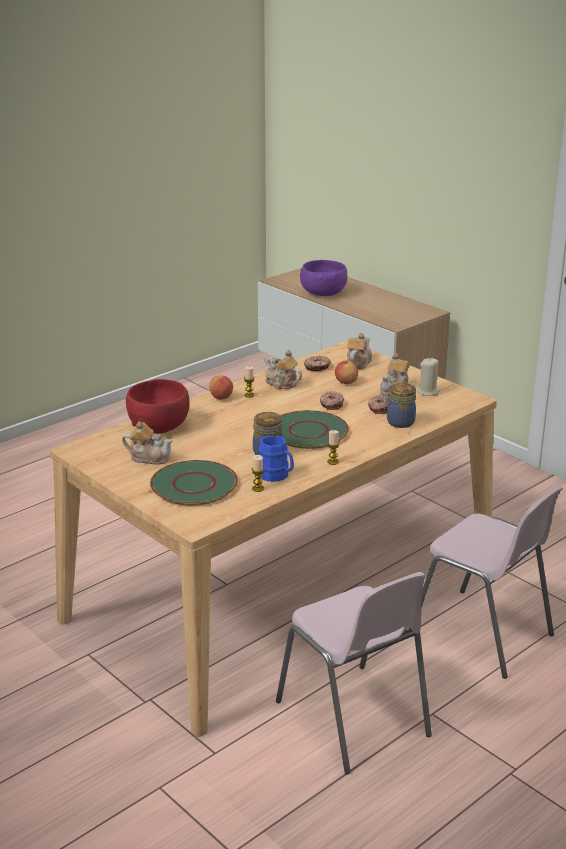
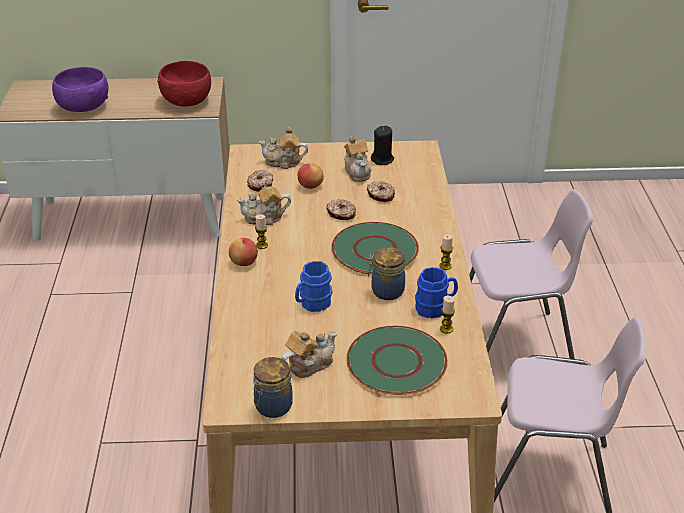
camera: 50 degrees left, 10 degrees up
red bowl [126,379,190,433] -> red bowl moved to [157,61,211,106]
teapot [347,333,372,369] -> teapot turned 60 degrees counterclockwise [259,127,308,169]
jar [384,383,416,428] -> jar moved to [254,357,293,418]
beige candle [417,358,440,396] -> black candle [371,126,394,165]
none -> blue mug [295,261,333,312]

